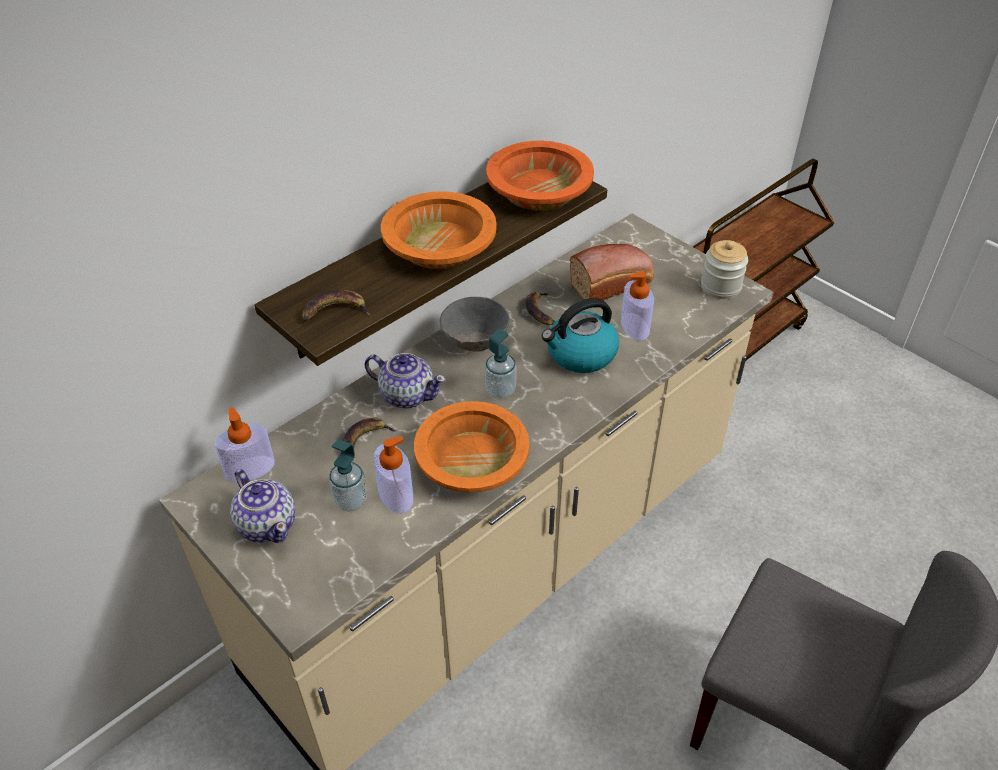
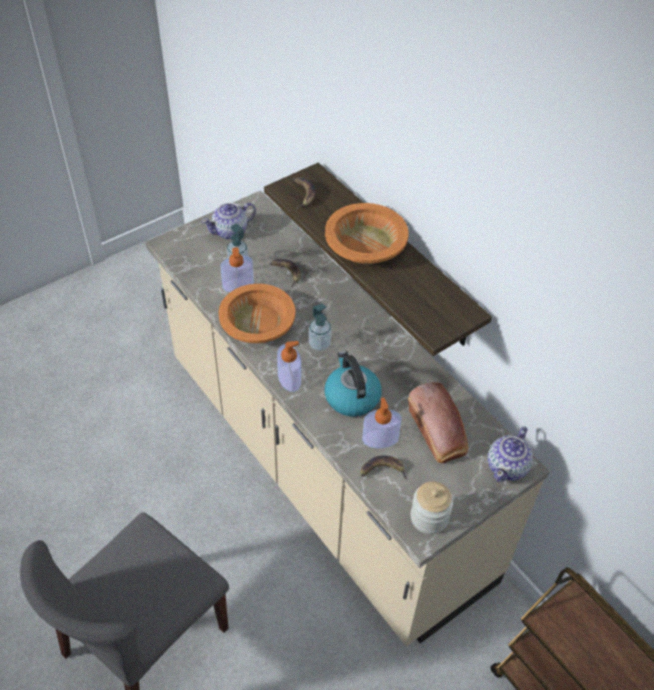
camera: 95 degrees right, 5 degrees up
soap dispenser [215,407,275,483] -> soap dispenser moved to [277,341,301,392]
teapot [364,353,446,408] -> teapot moved to [488,426,533,482]
grey bowl [440,297,509,352] -> none
orange bowl [486,141,594,211] -> none
banana [526,292,555,325] -> banana moved to [361,456,407,480]

